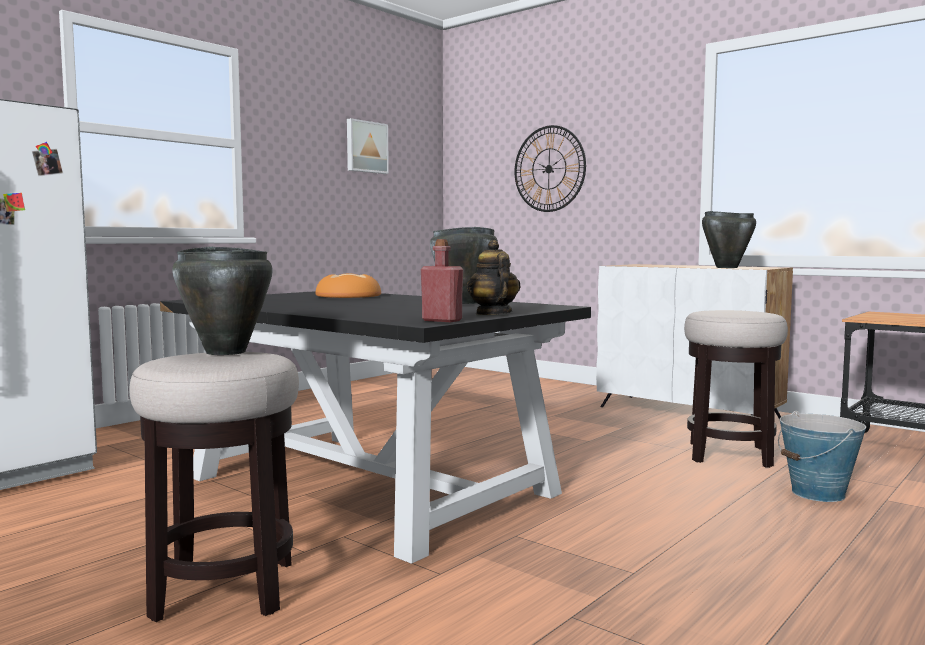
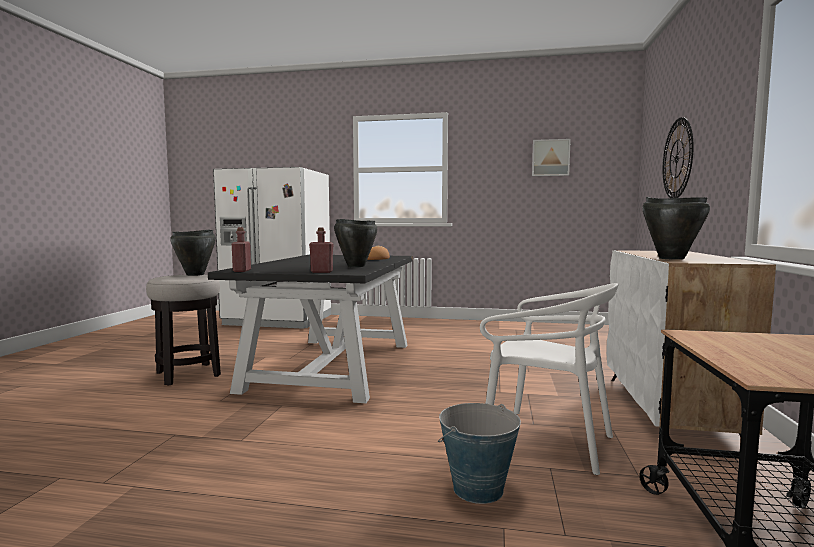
camera: 60 degrees right, 0 degrees up
teapot [467,240,520,315] -> none
stool [684,310,788,468] -> white chair [480,283,618,475]
none -> red bottle [309,227,333,273]

